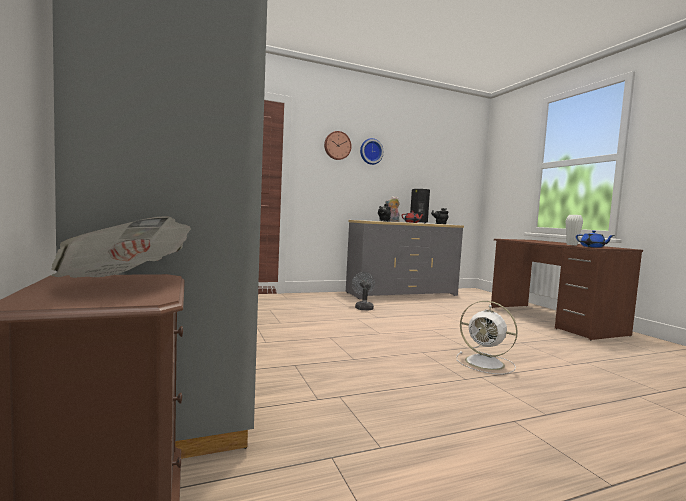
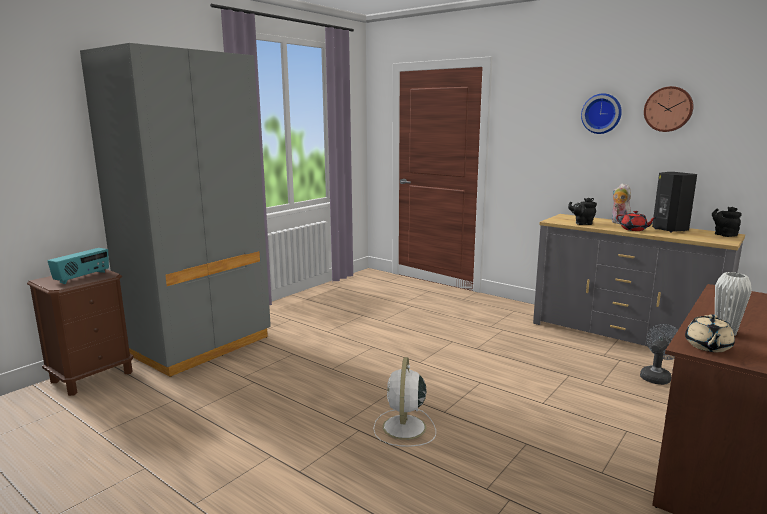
camera: 60 degrees right, 10 degrees up
newspaper [51,216,191,278] -> radio [48,248,109,284]
wall clock [324,131,352,160] -> wall clock moved to [644,86,693,132]
grey fan [352,272,375,310] -> grey fan moved to [640,324,678,385]
blue teapot [576,230,615,248] -> beige teapot [685,314,735,352]

